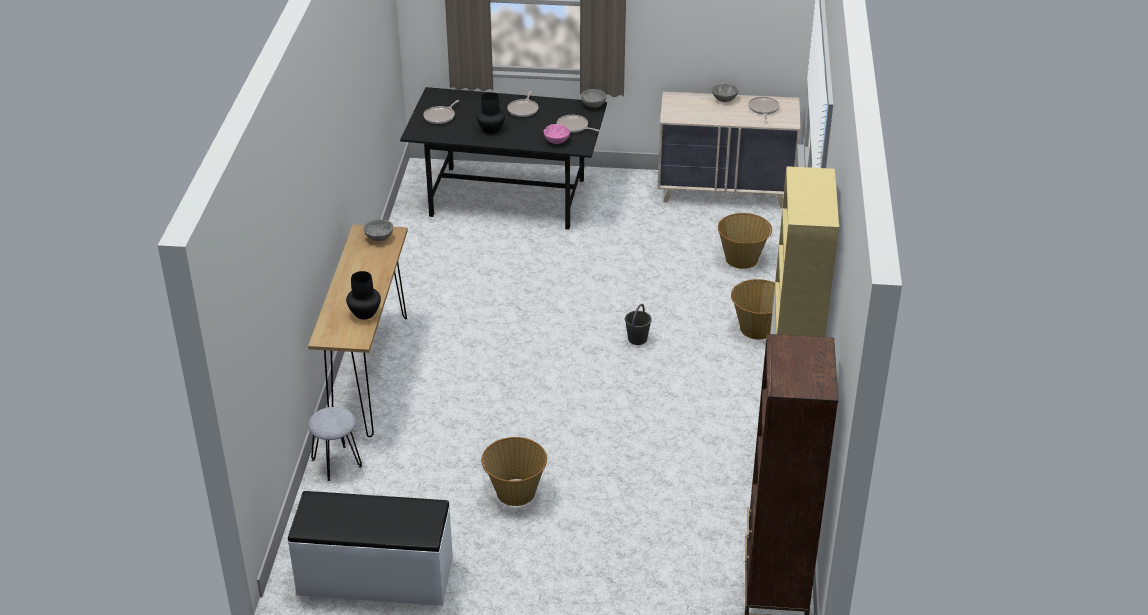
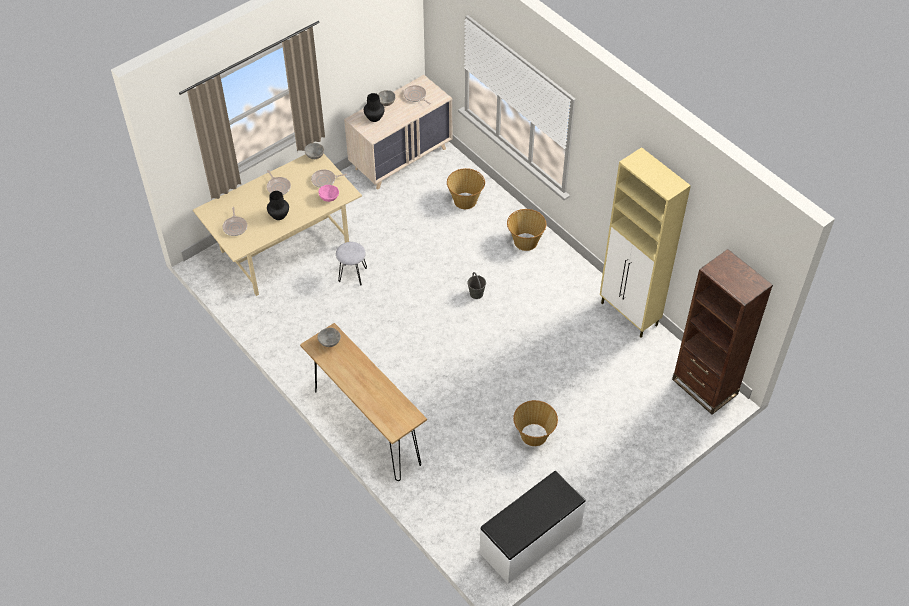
camera: 45 degrees left, 15 degrees up
grey stool [308,407,362,481] -> grey stool moved to [336,242,367,286]
black vase [346,271,381,320] -> black vase moved to [364,93,385,122]
black dining table [400,87,607,230] -> beige dining table [193,153,362,296]

